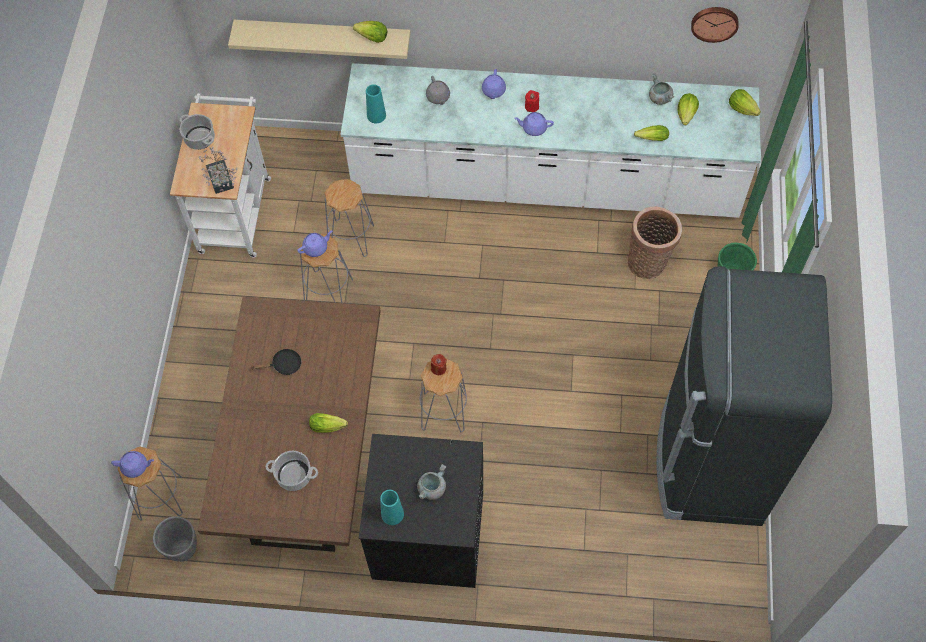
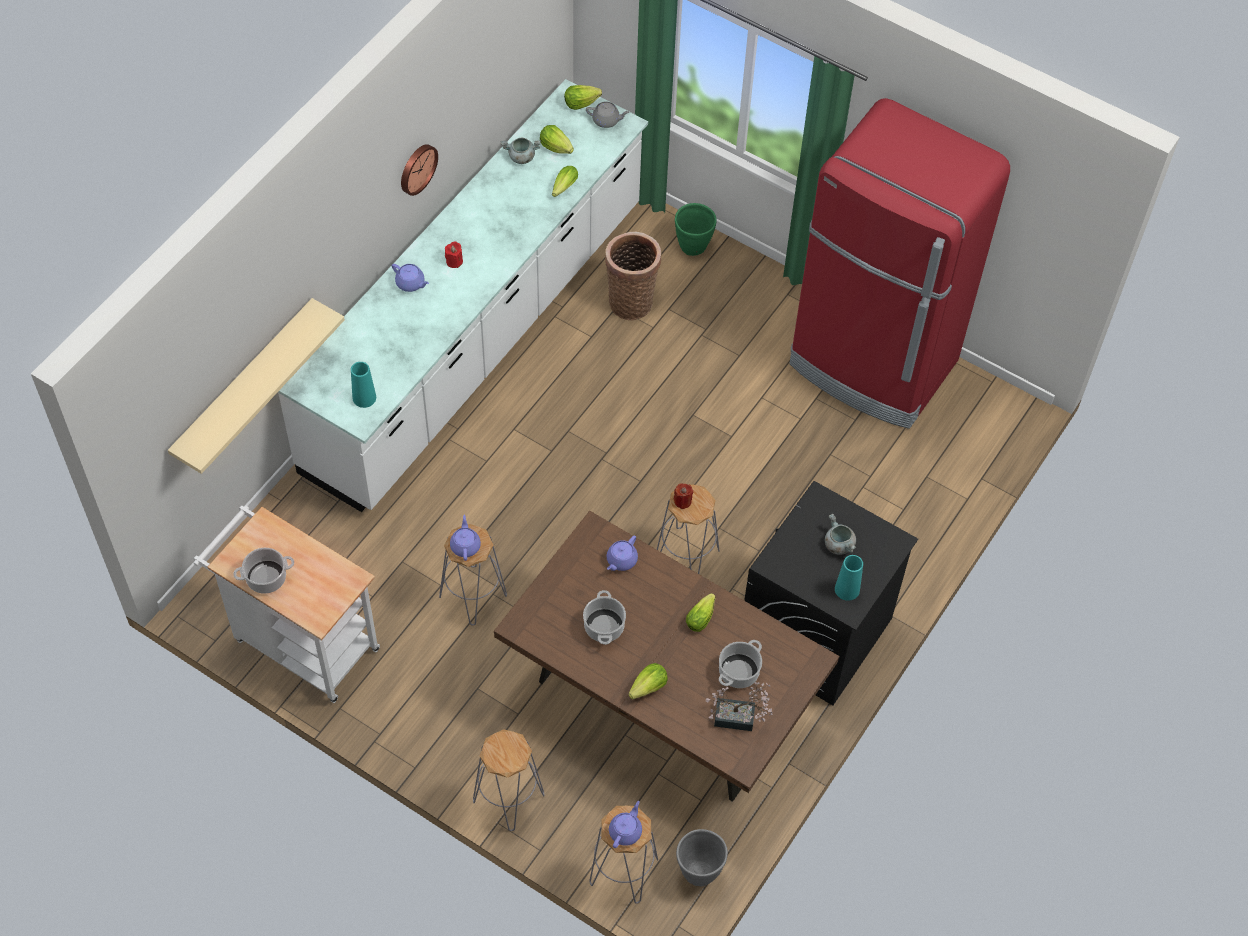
camera: 65 degrees left, 5 degrees down
potted plant [199,147,238,194] -> potted plant moved to [706,682,773,731]
black frying pan [250,349,301,375] -> cooking pot [583,590,626,645]
grey stool [325,179,374,257] -> grey stool moved to [473,729,545,831]
lettuce [353,21,387,43] -> lettuce moved to [628,663,668,699]
grey teapot [426,76,450,105] -> grey teapot moved to [586,101,629,128]
purple teapot [514,112,554,136] -> purple teapot moved to [607,535,638,571]
black fridge [656,266,832,526] -> red fridge [789,98,1010,429]
wall clock [691,7,739,43] -> wall clock moved to [401,144,438,196]

